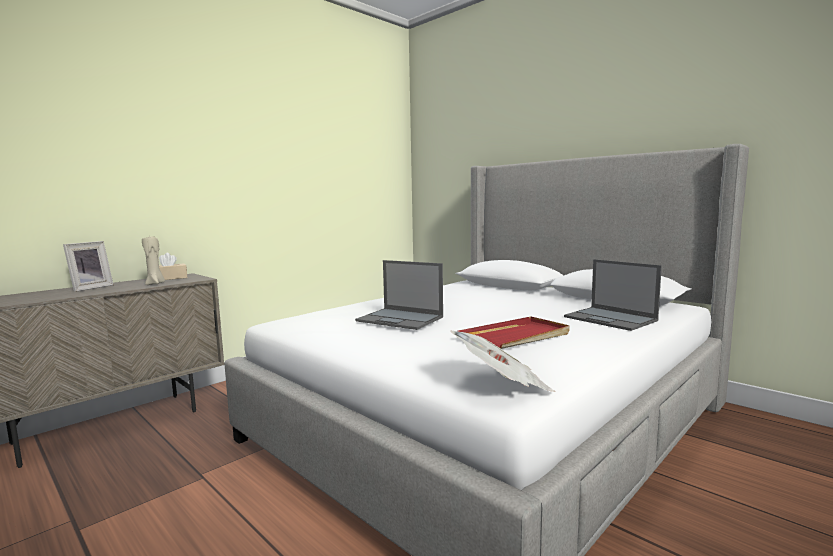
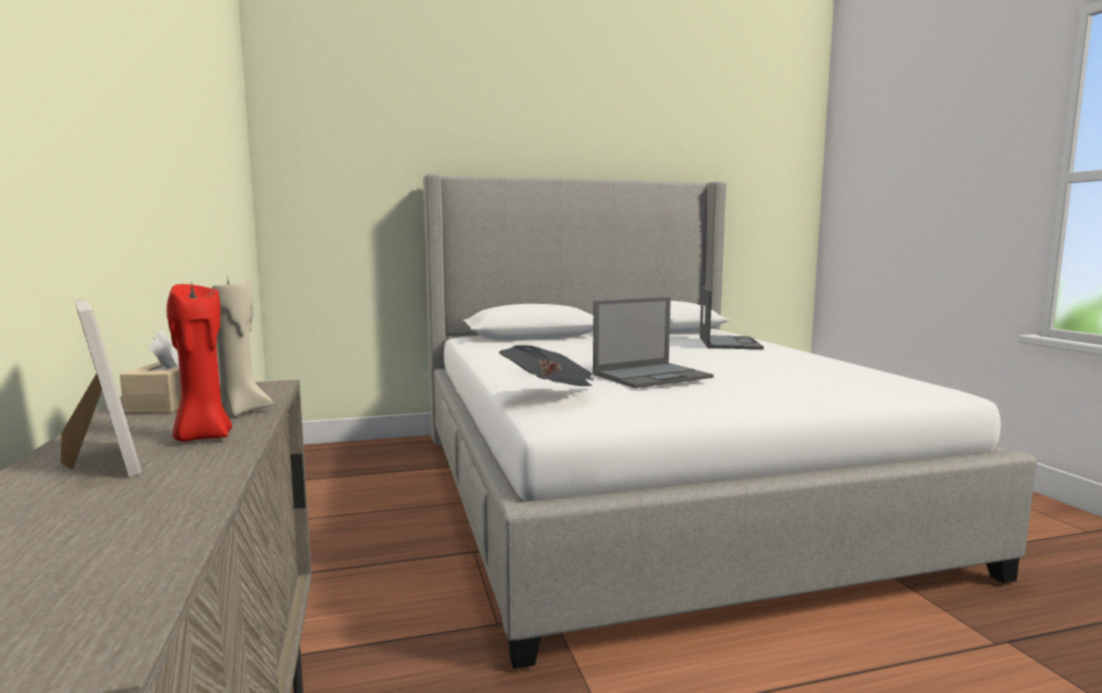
camera: 60 degrees left, 0 degrees up
newspaper [451,331,556,392] -> newspaper moved to [499,345,594,386]
red tray [458,316,570,349] -> none
laptop [564,259,662,331] -> laptop turned 75 degrees counterclockwise [700,286,764,349]
none -> red candle [167,280,232,442]

